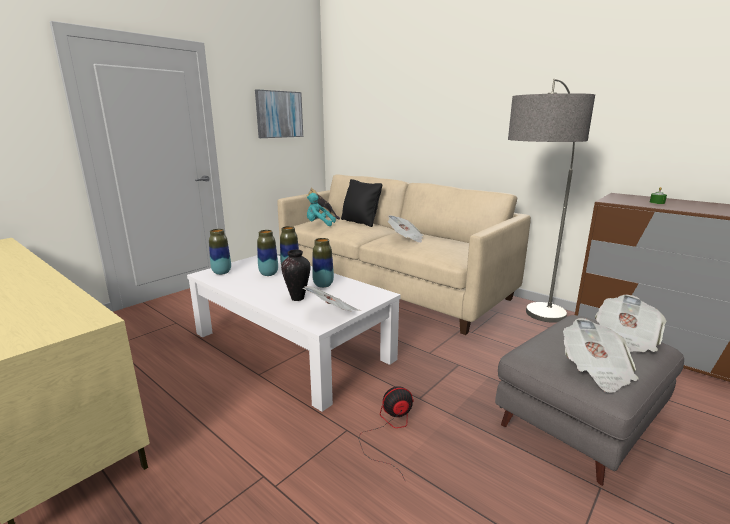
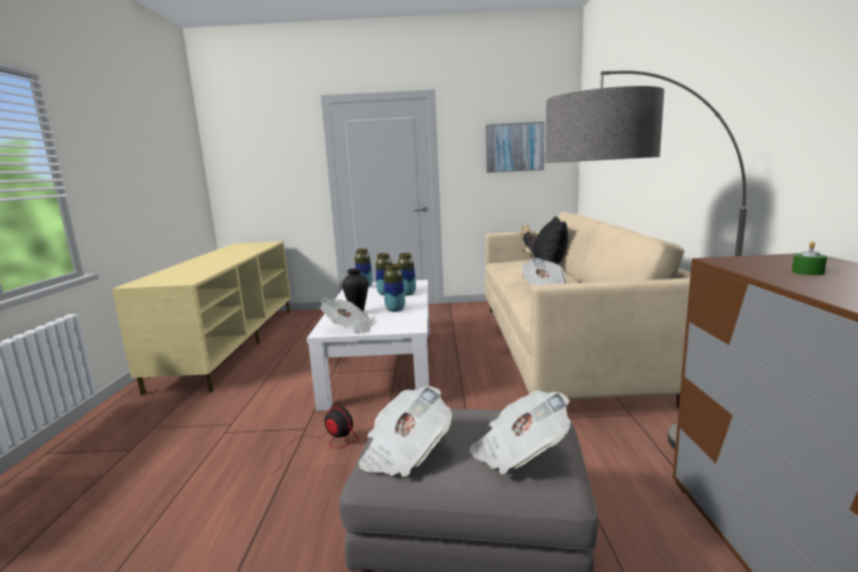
camera: 50 degrees right, 5 degrees down
turquoise plush toy [307,193,336,226] -> none

